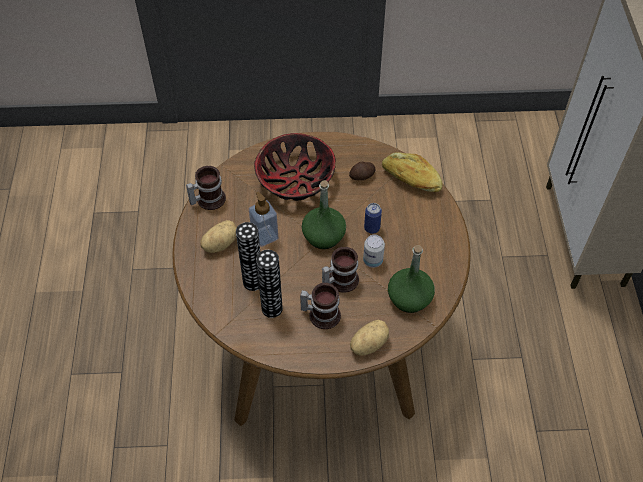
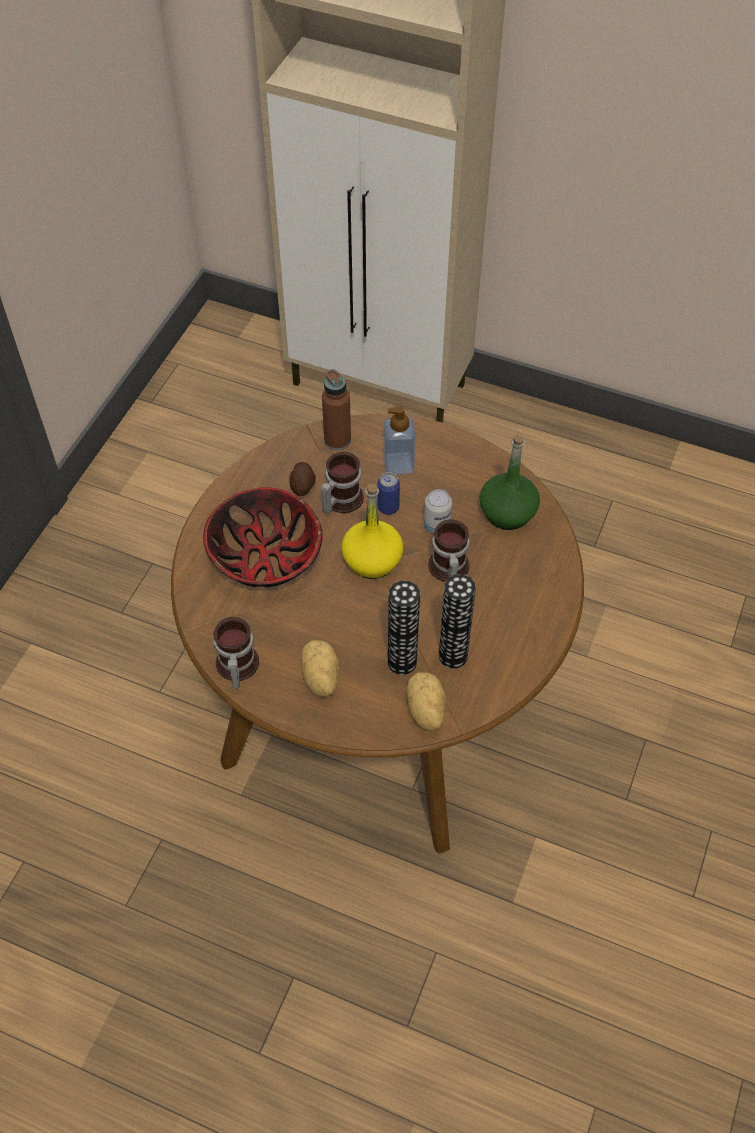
camera: 65 degrees left, 0 degrees up
soap dispenser [249,191,279,247] -> soap dispenser moved to [384,406,416,475]
mug [300,283,341,329] -> mug moved to [321,452,364,514]
green bottle [302,180,346,249] -> yellow bottle [341,483,403,579]
potato [350,320,389,356] -> potato moved to [406,672,446,731]
bread [382,152,442,192] -> brown bottle [322,369,351,450]

